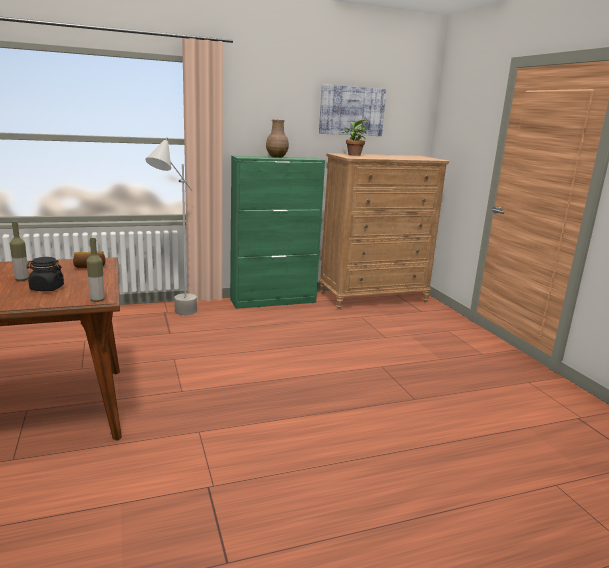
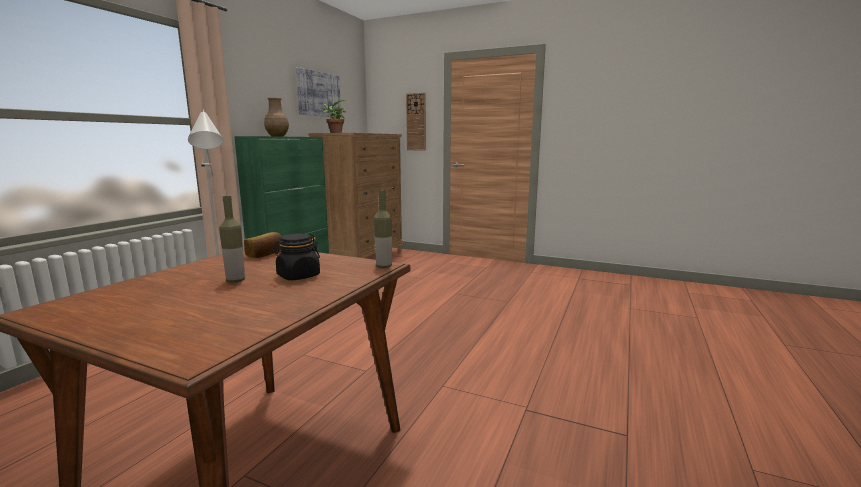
camera: 45 degrees left, 5 degrees down
none -> wall clock [406,93,426,150]

